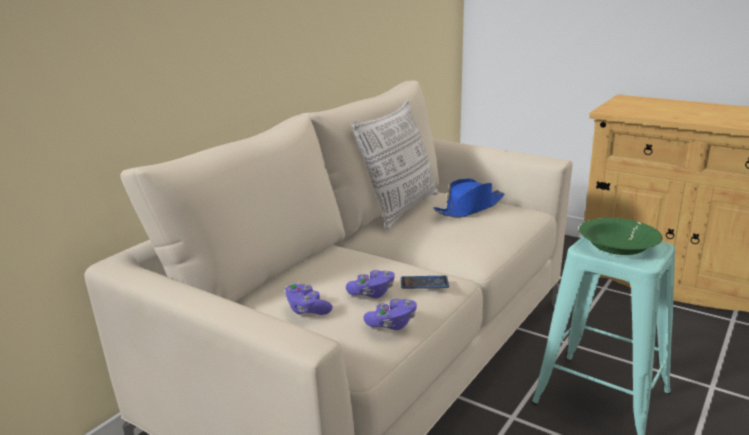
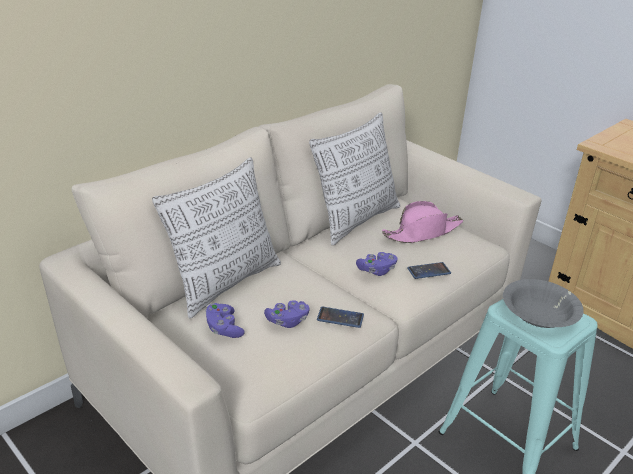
camera: 10 degrees right, 10 degrees up
purple game controller [363,299,417,330] -> purple game controller moved to [356,252,398,276]
blue hat [433,178,504,218] -> pink hat [382,201,463,243]
green bowl [579,218,663,255] -> grey bowl [503,279,584,328]
none -> pillow [152,157,281,318]
none -> phone [407,262,451,279]

